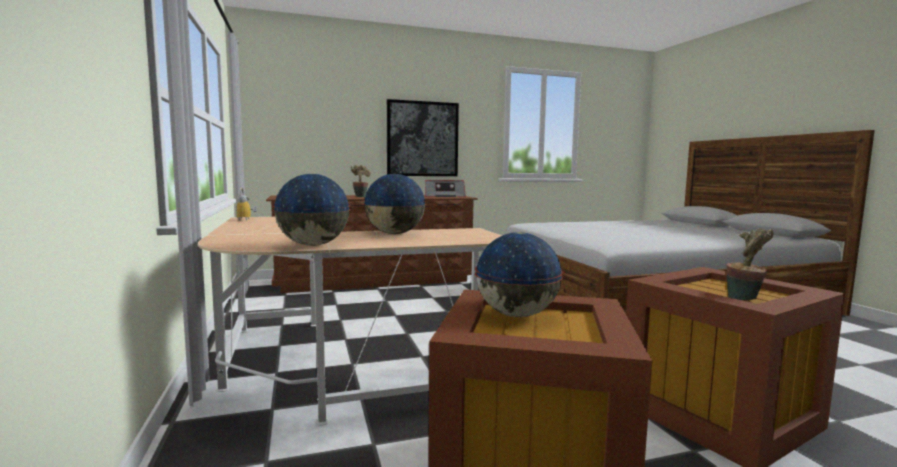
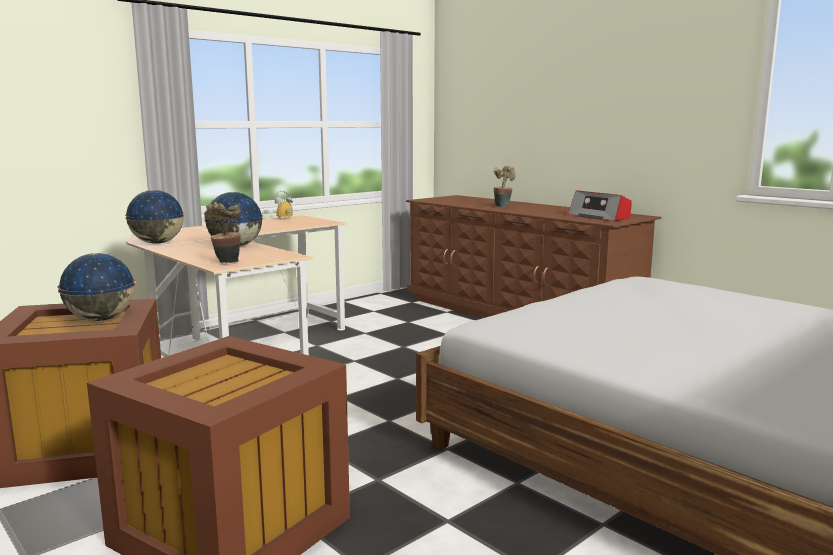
camera: 65 degrees right, 5 degrees up
picture [387,99,459,176] -> none
potted plant [727,229,773,300] -> potted plant moved to [204,202,241,263]

